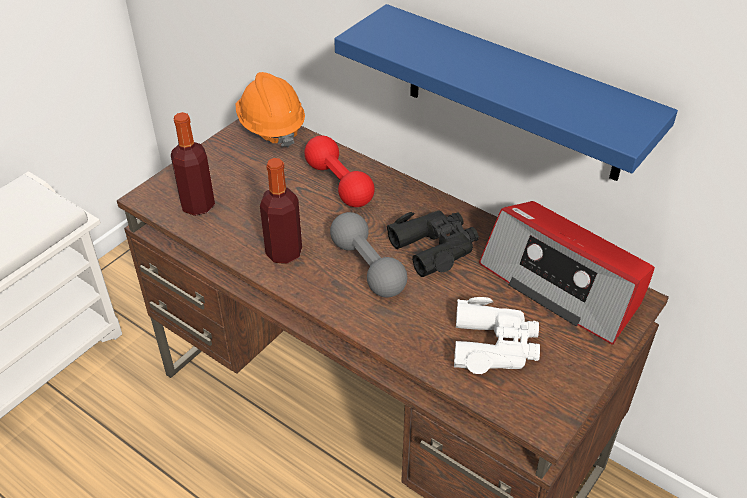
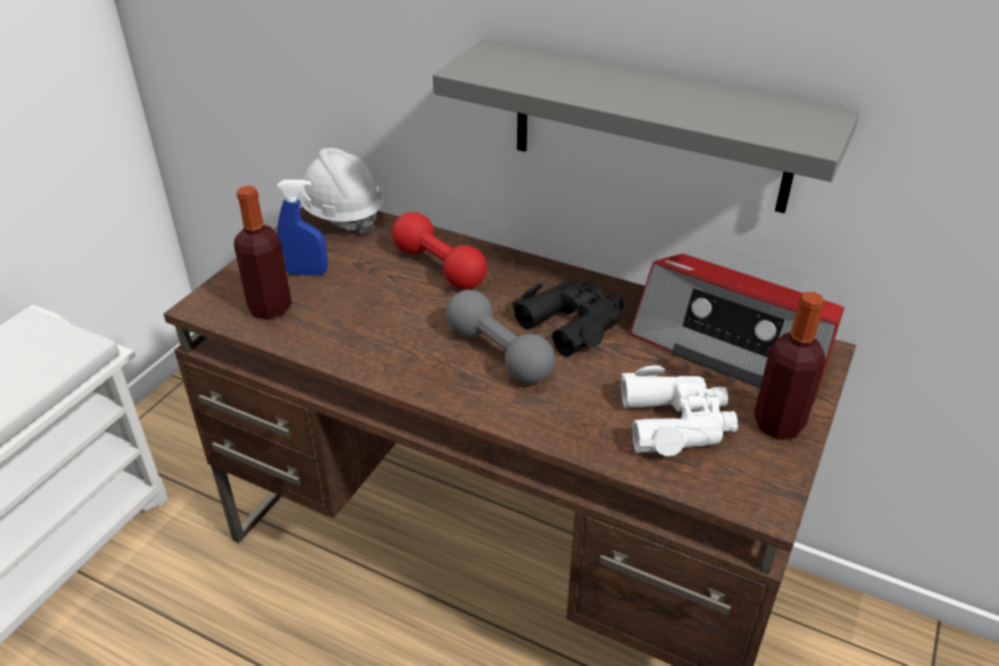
camera: 10 degrees left, 5 degrees down
orange hard hat [236,72,305,148] -> white hard hat [296,148,383,235]
bottle [260,158,302,264] -> bottle moved to [754,292,826,439]
blue shelf [334,4,678,181] -> grey shelf [433,39,860,213]
none -> blue spray bottle [277,180,328,276]

